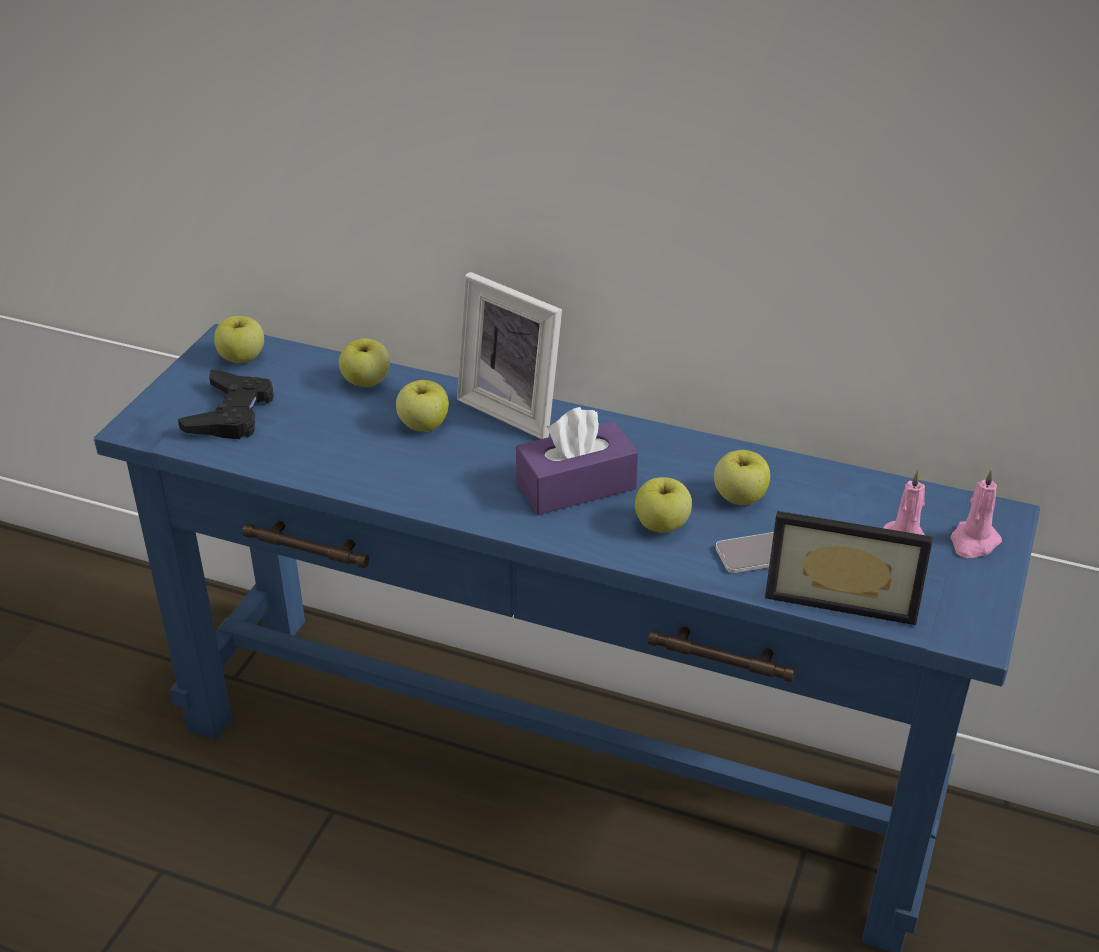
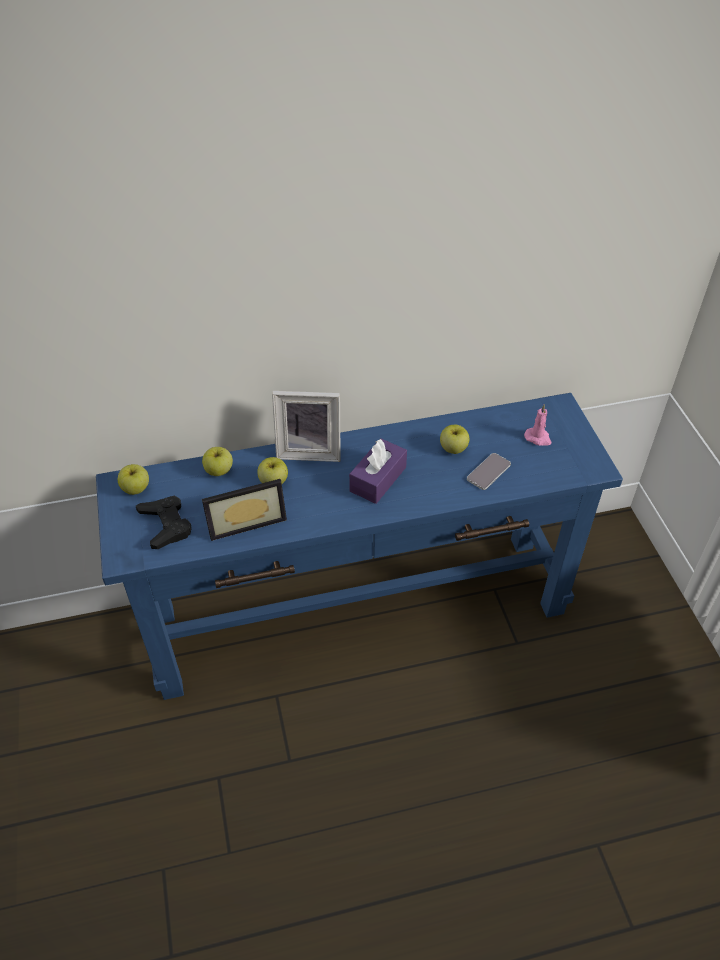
camera: 35 degrees left, 10 degrees up
apple [635,477,692,533] -> none
picture frame [765,511,933,625] -> picture frame moved to [202,479,287,541]
pink candle [950,469,1002,558] -> none

